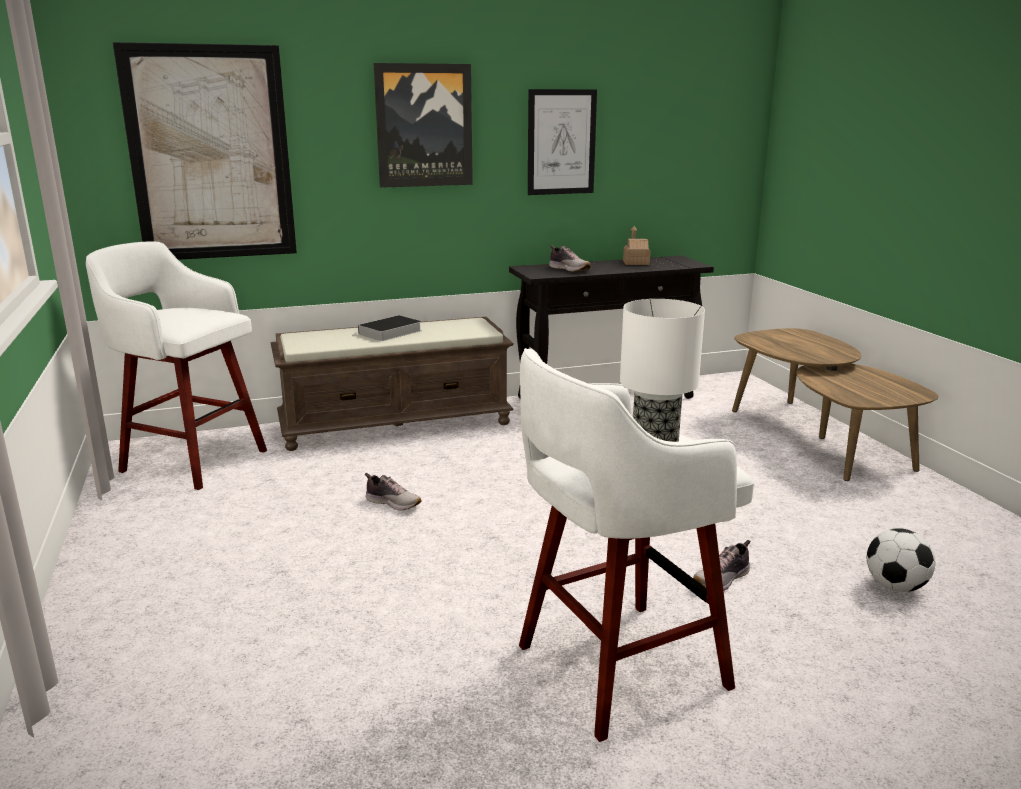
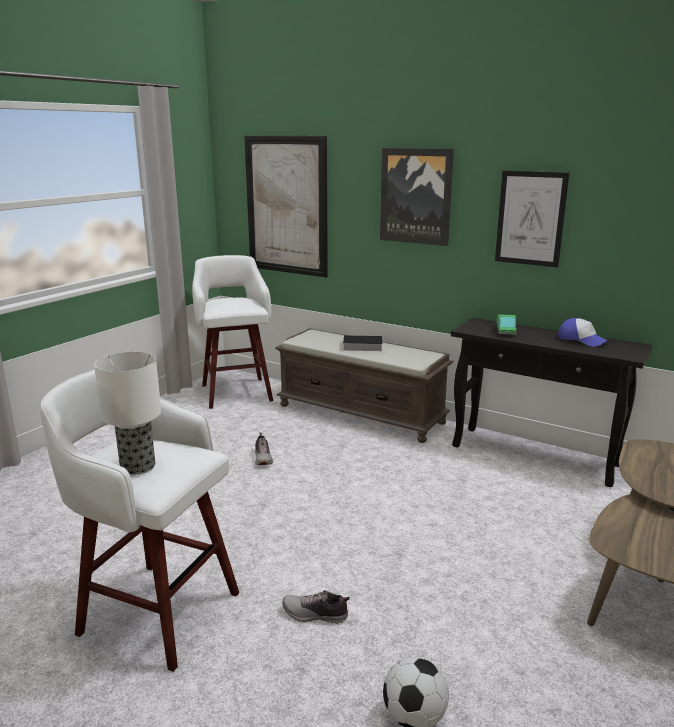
camera: 50 degrees right, 0 degrees up
shoe [549,246,591,272] -> toy truck [496,314,518,336]
toy house [623,226,651,265] -> cap [558,318,608,347]

